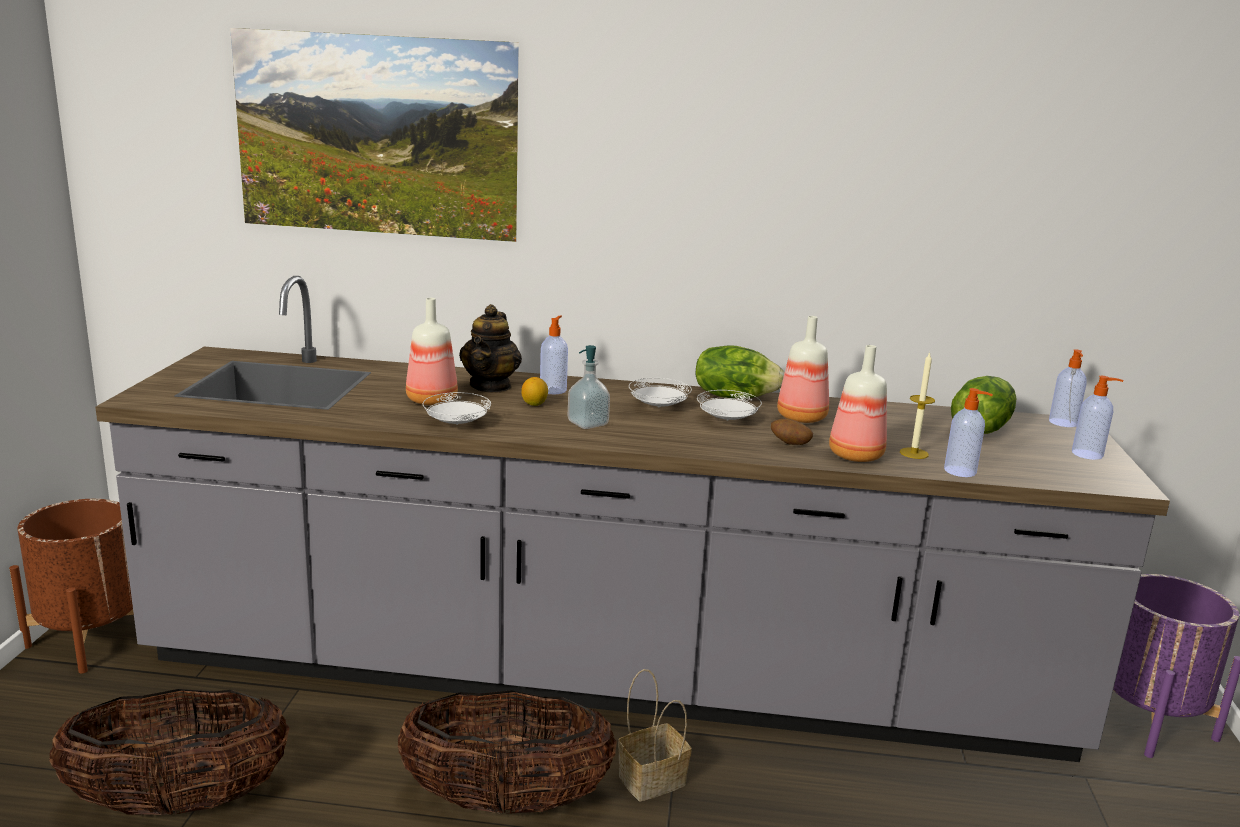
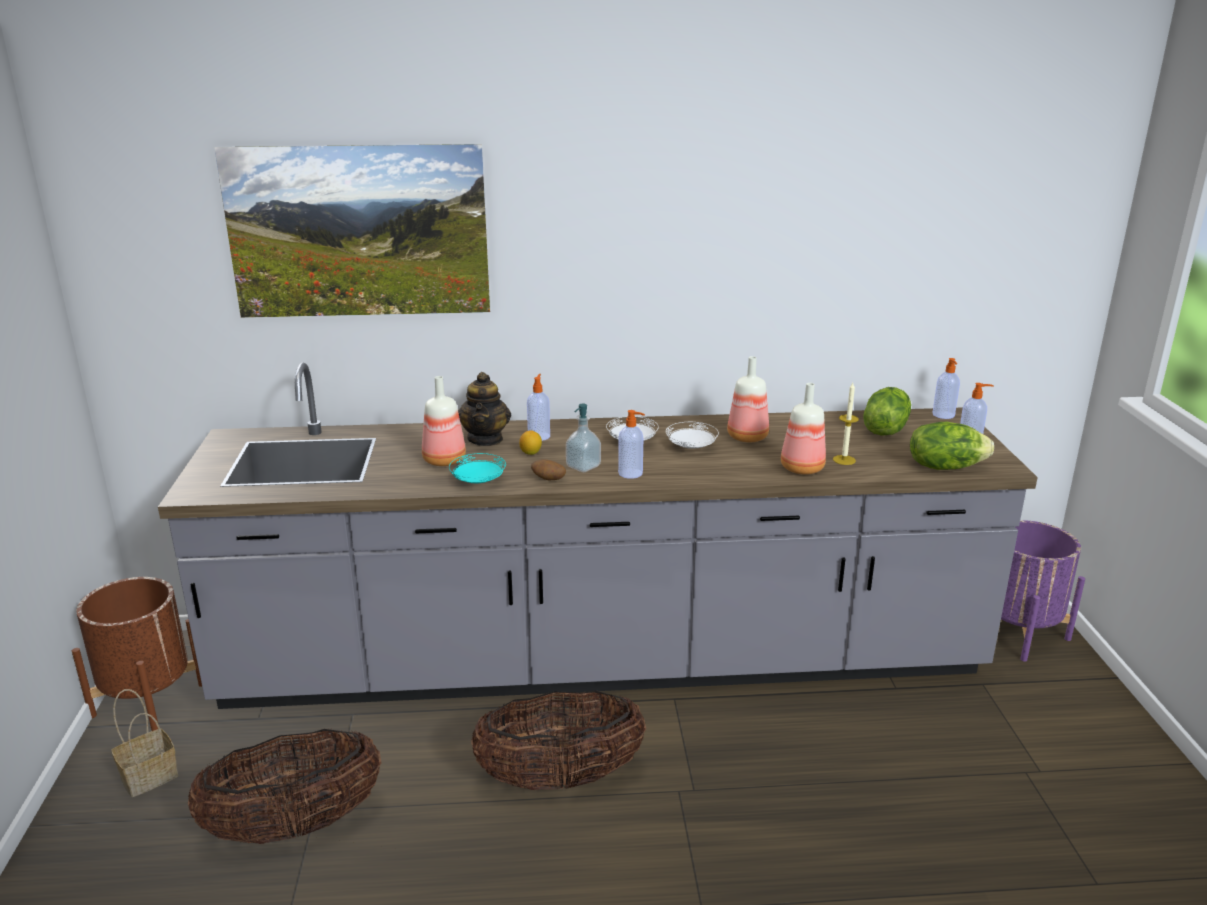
camera: 10 degrees left, 5 degrees up
white plate [423,392,491,425] -> turquoise plate [449,453,506,483]
basket [618,669,691,801] -> basket moved to [111,689,178,797]
lettuce [696,345,784,399] -> lettuce moved to [910,422,994,470]
potato [771,418,813,445] -> potato moved to [531,459,566,480]
soap dispenser [944,388,993,477] -> soap dispenser moved to [618,410,645,479]

